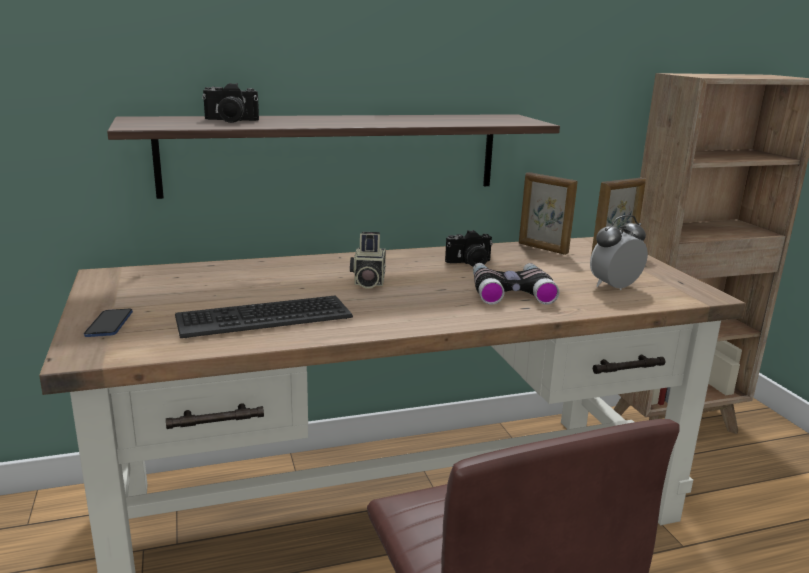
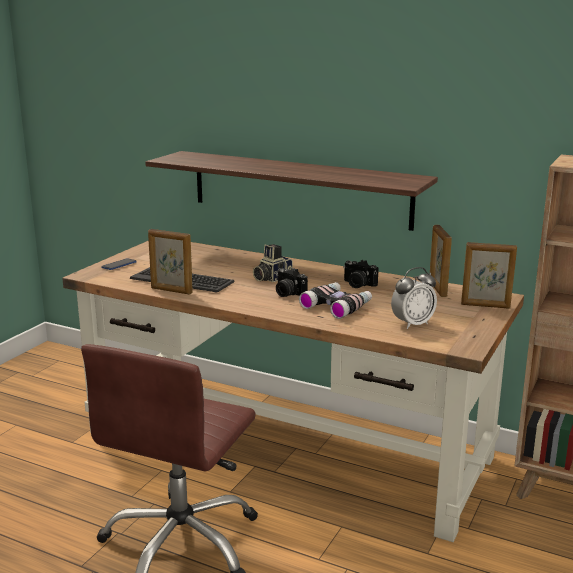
camera: 45 degrees right, 0 degrees up
camera [202,83,259,123] -> camera moved to [276,268,308,297]
alarm clock [590,215,648,290] -> alarm clock turned 135 degrees clockwise [391,267,437,329]
none -> picture frame [148,229,193,295]

